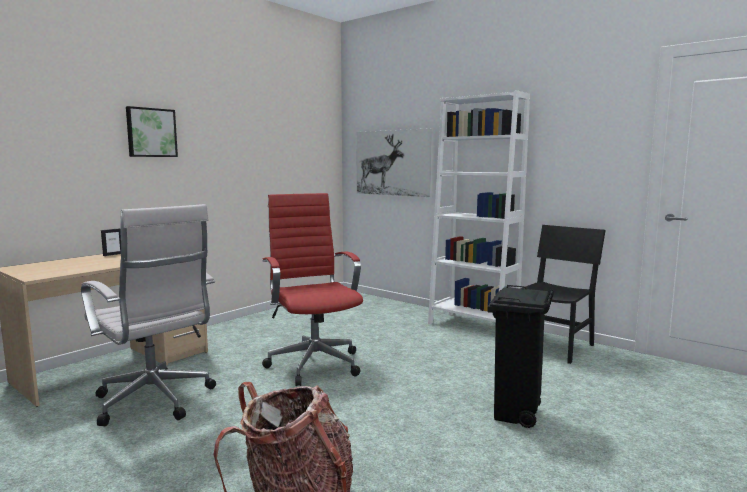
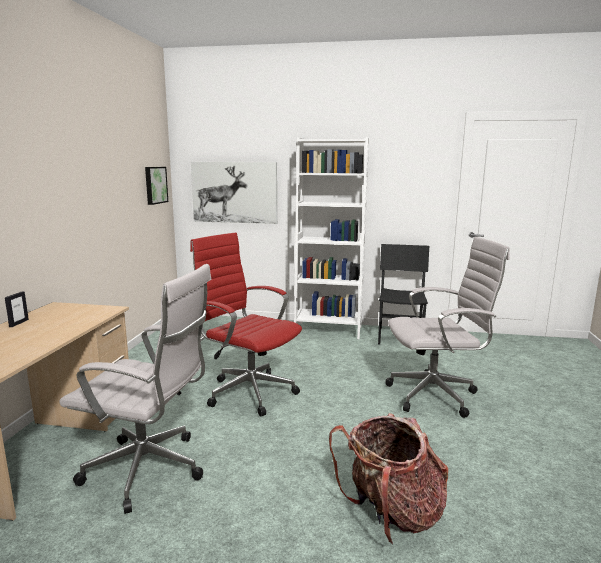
camera: 30 degrees left, 5 degrees up
picture [126,106,178,157] -> picture moved to [145,167,168,205]
black trash can [488,285,554,428] -> white office chair [385,237,510,418]

